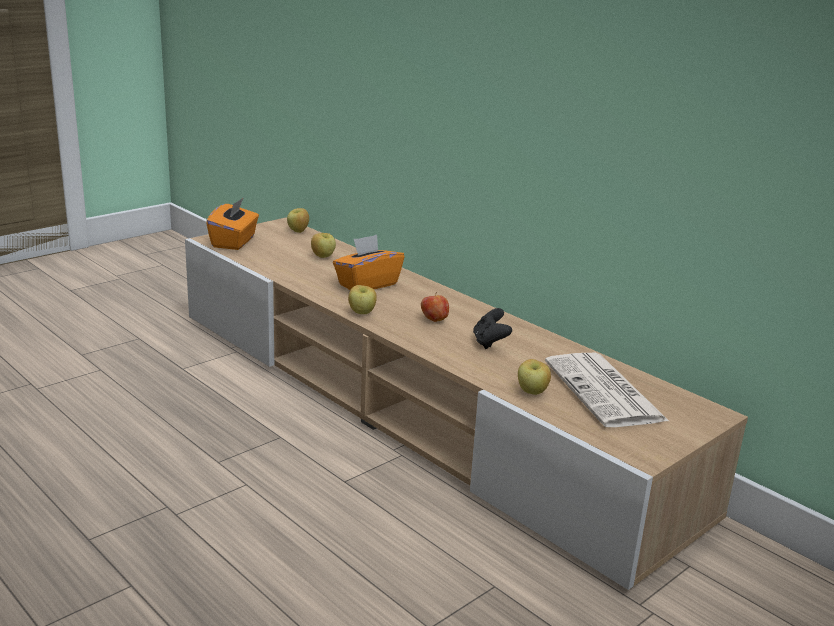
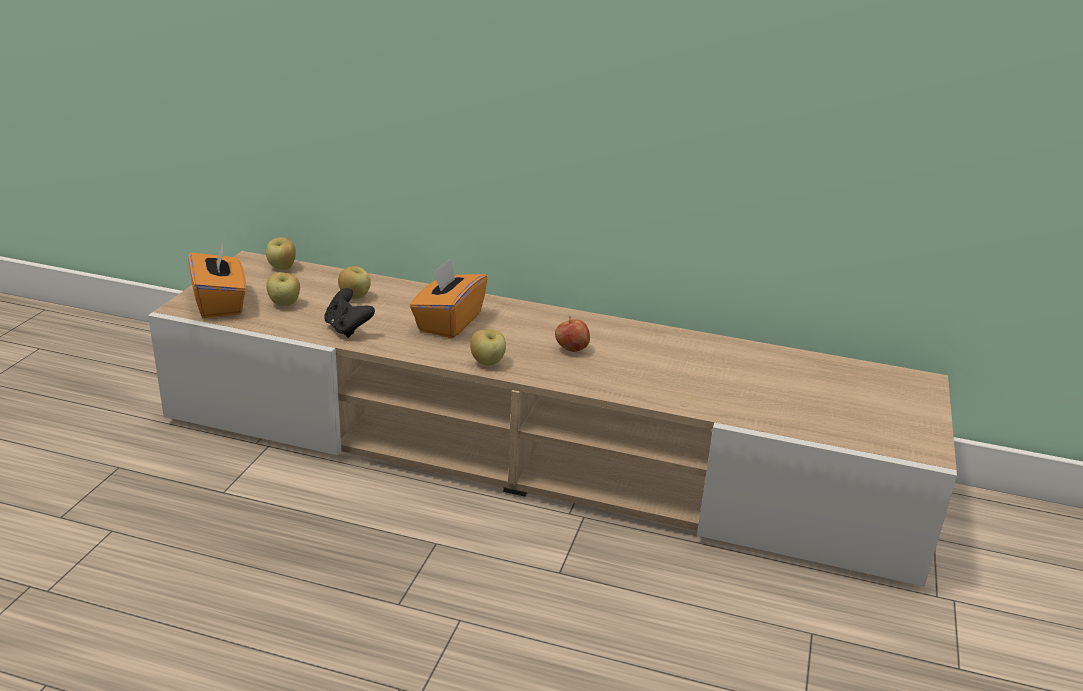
camera: 30 degrees left, 5 degrees up
black game controller [473,308,512,349] -> black game controller moved to [324,288,375,338]
apple [518,359,551,395] -> apple moved to [266,272,300,306]
newspaper [545,353,669,427] -> none

